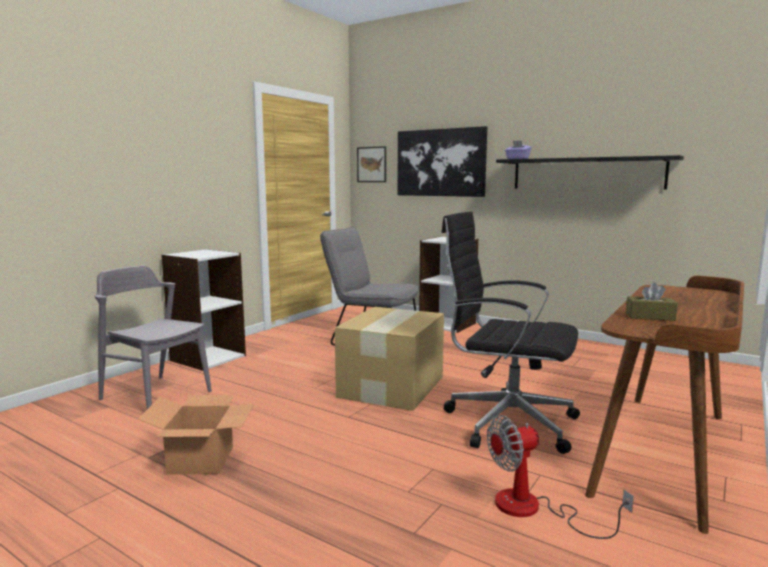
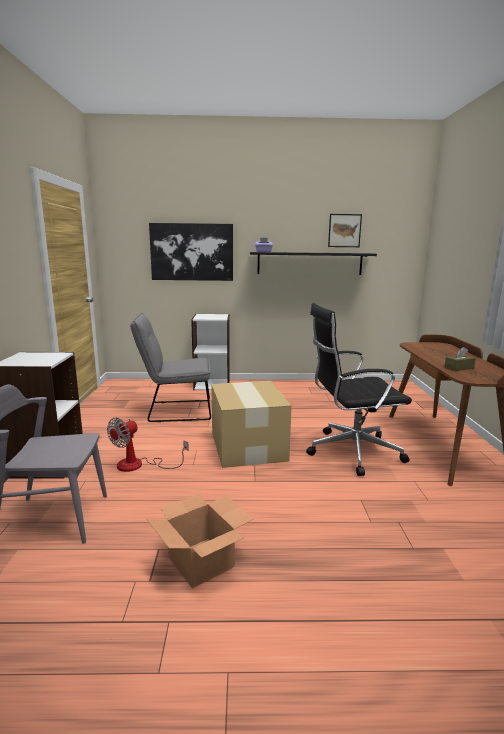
camera: 35 degrees left, 5 degrees up
picture [357,146,386,182] -> picture moved to [328,214,362,247]
fan [487,415,634,539] -> fan moved to [107,418,189,472]

